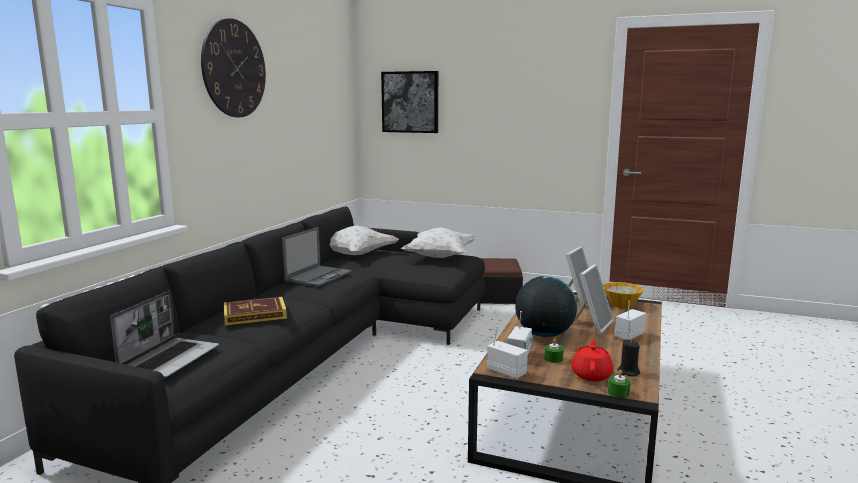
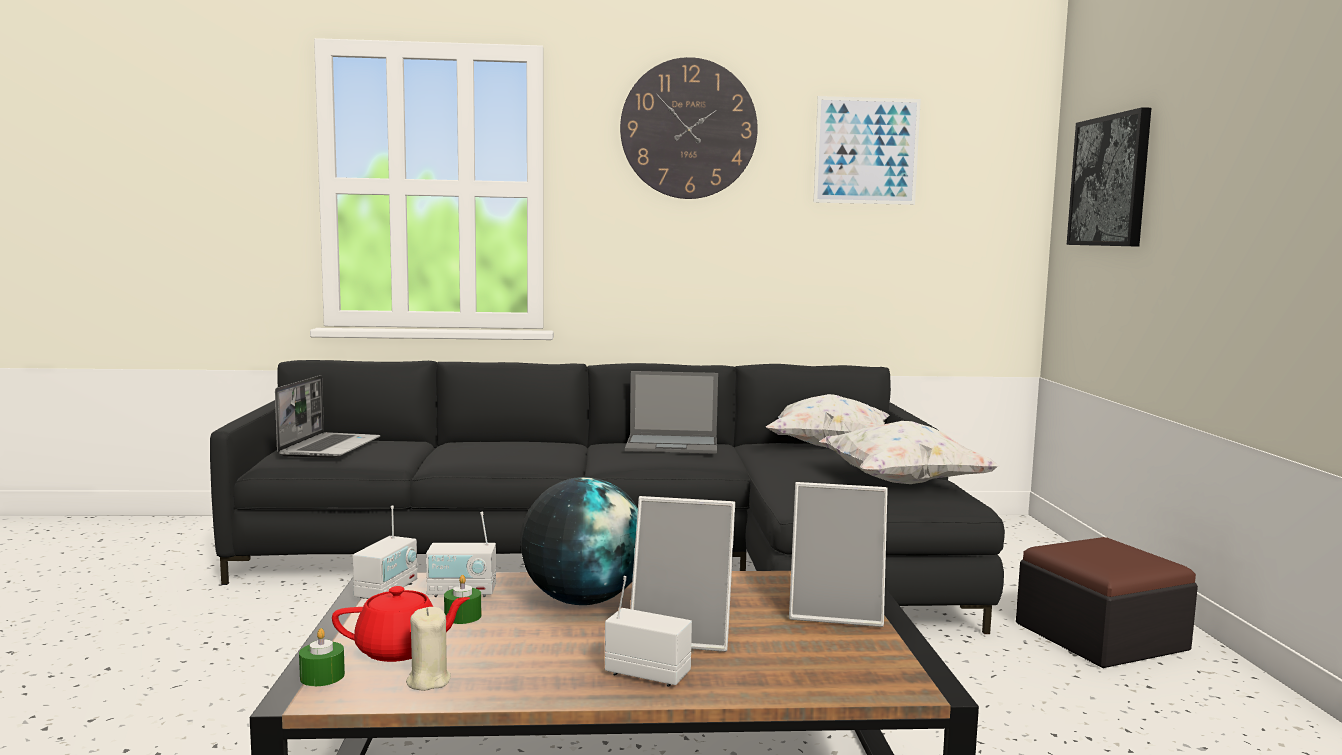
camera: 65 degrees right, 5 degrees down
laptop [110,291,219,378] -> laptop turned 75 degrees counterclockwise [275,375,380,458]
book [224,297,287,326] -> none
bowl [603,282,644,308] -> none
black candle [617,339,640,376] -> beige candle [406,607,451,691]
none -> picture [813,96,921,205]

